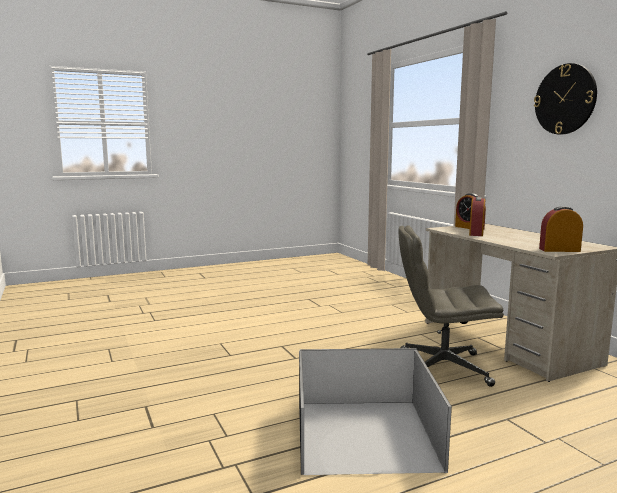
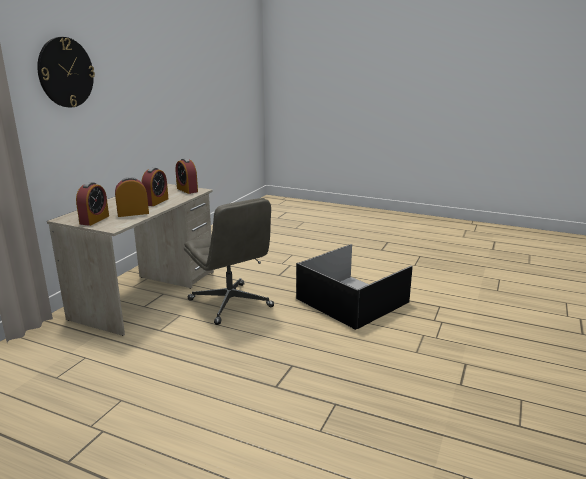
camera: 130 degrees left, 10 degrees up
none -> alarm clock [141,168,168,206]

